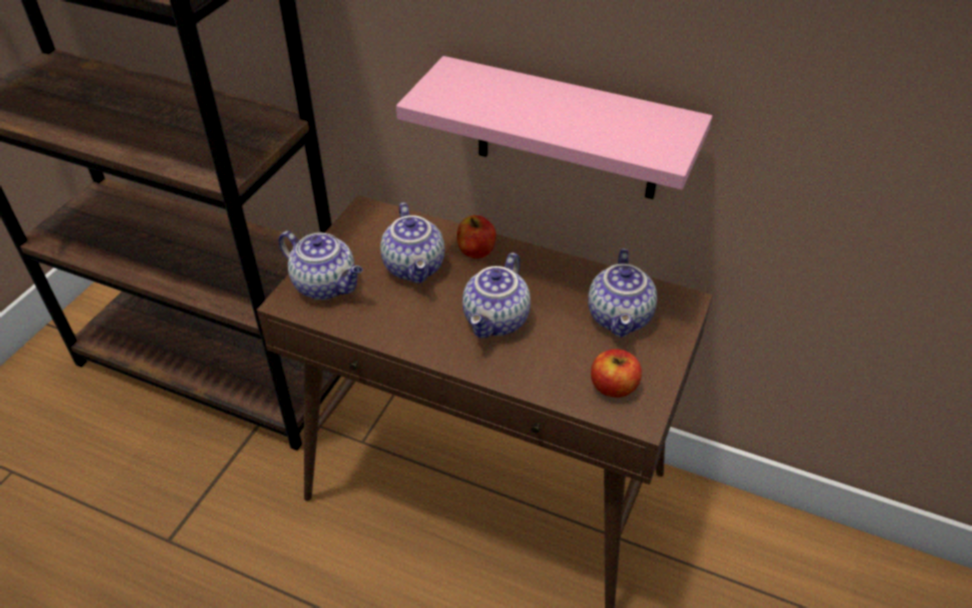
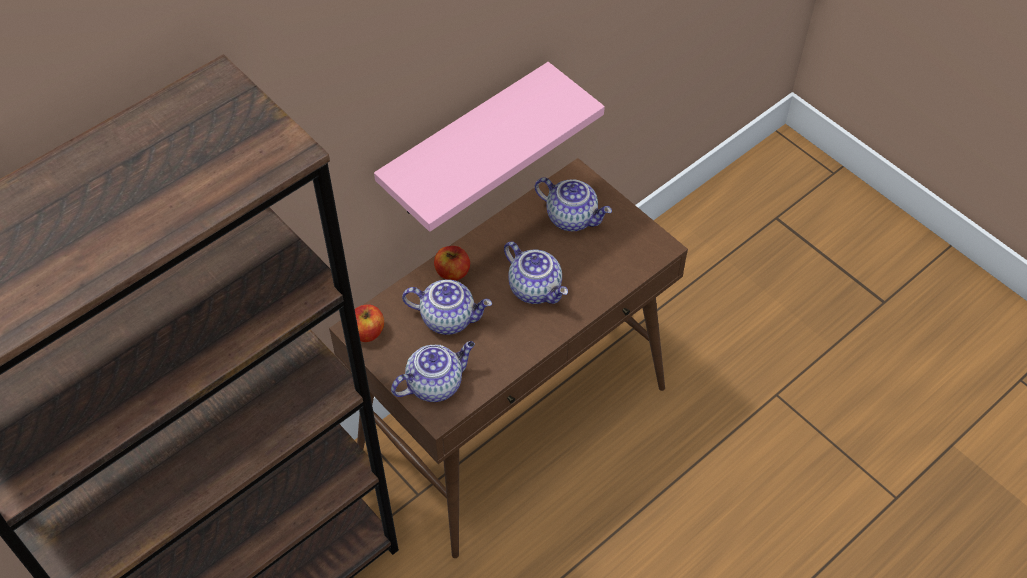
camera: 65 degrees left, 10 degrees up
apple [591,349,641,398] -> apple moved to [355,304,384,342]

